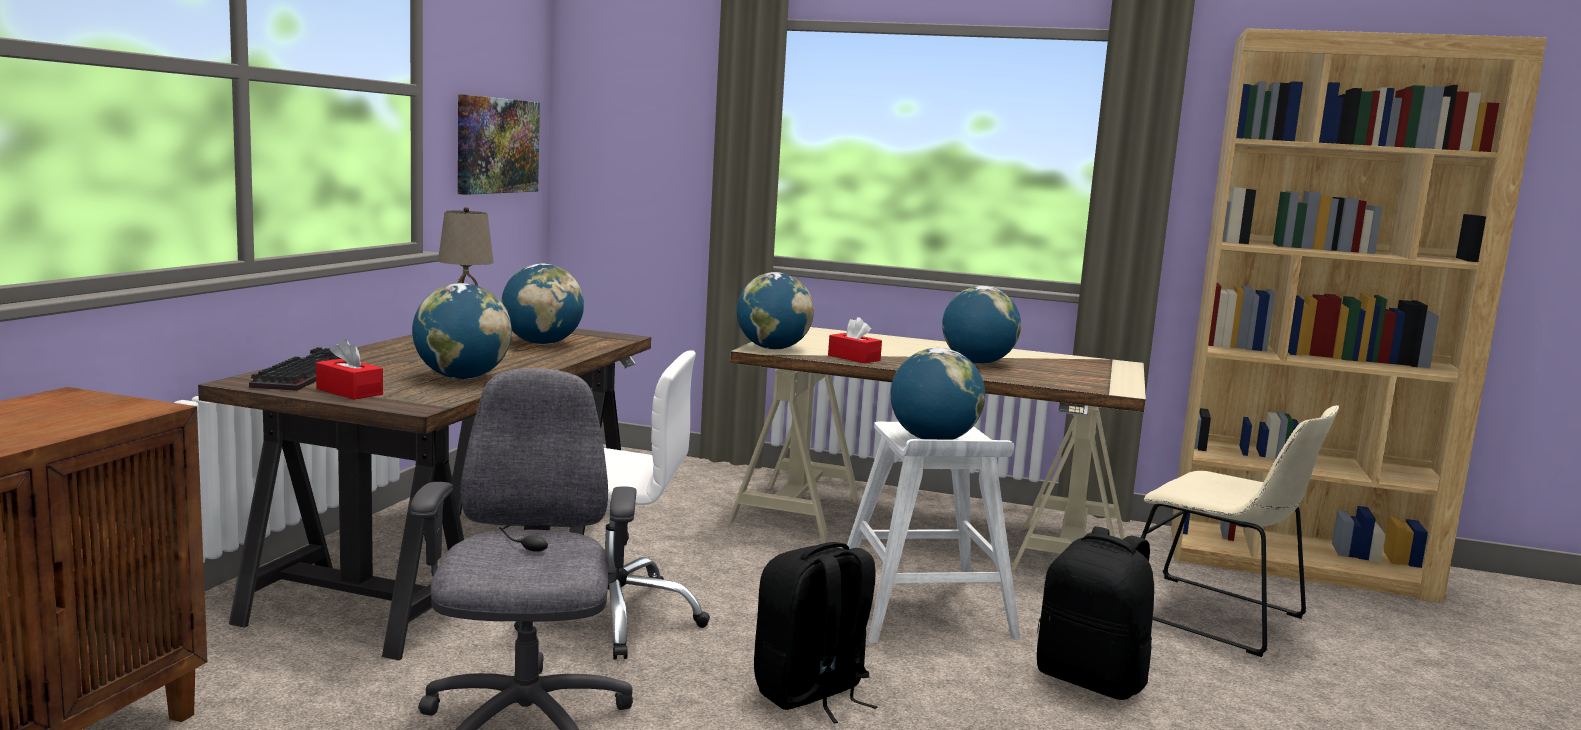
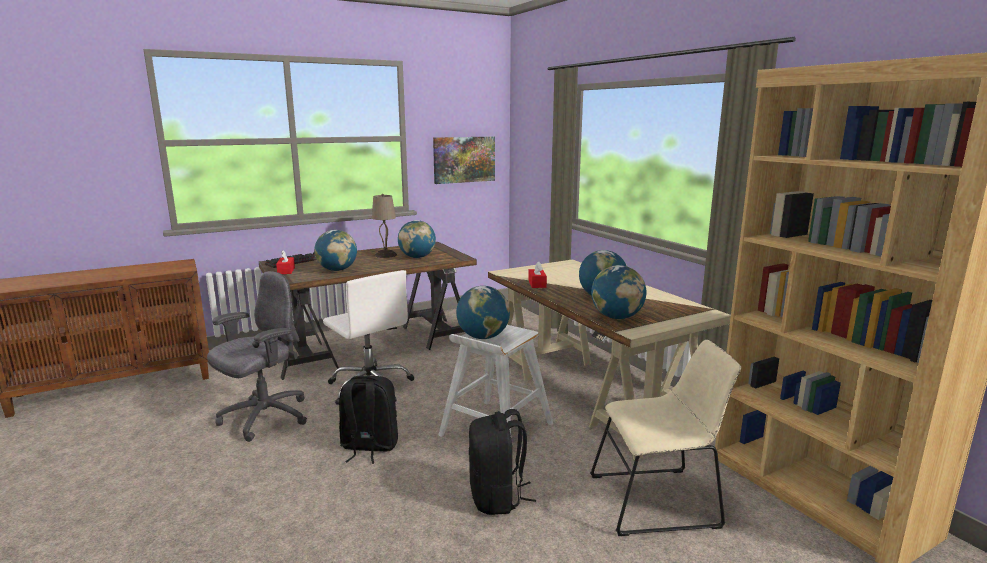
camera: 45 degrees right, 5 degrees up
globe [737,272,814,350] -> globe moved to [591,265,646,319]
beige chair [1141,405,1339,657] -> beige chair turned 90 degrees counterclockwise [590,340,741,536]

